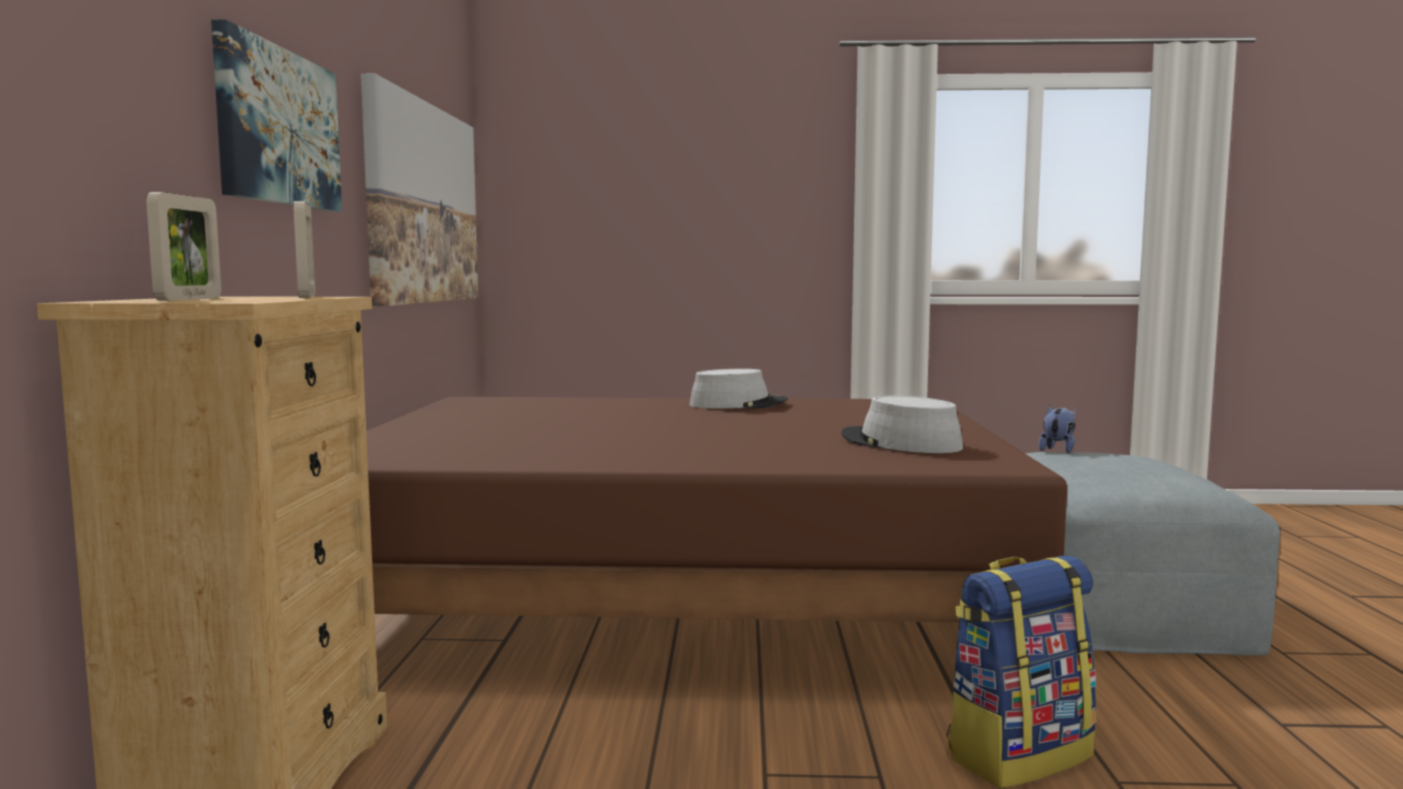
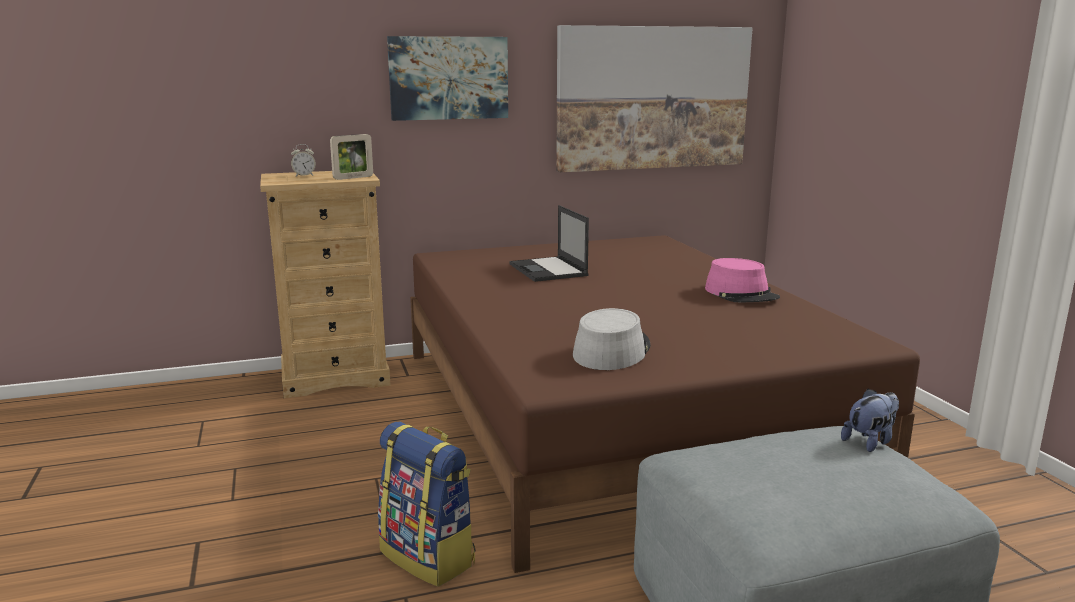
camera: 70 degrees right, 10 degrees up
picture frame [146,192,221,301] -> alarm clock [291,144,316,176]
grey hat [690,369,788,409] -> pink hat [705,258,780,303]
plush toy [1039,405,1075,453] -> plush toy turned 45 degrees counterclockwise [841,388,899,452]
none -> laptop [509,205,589,282]

